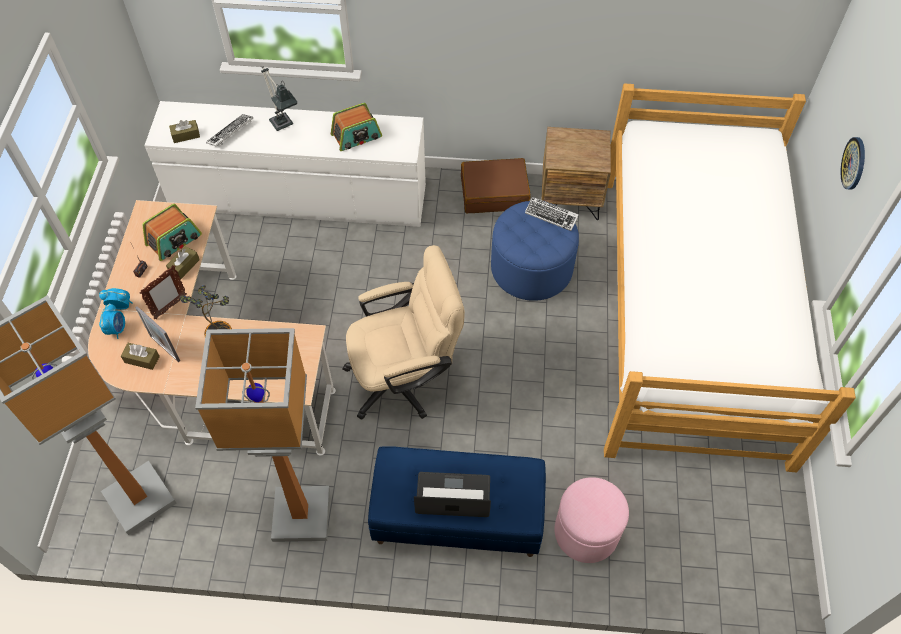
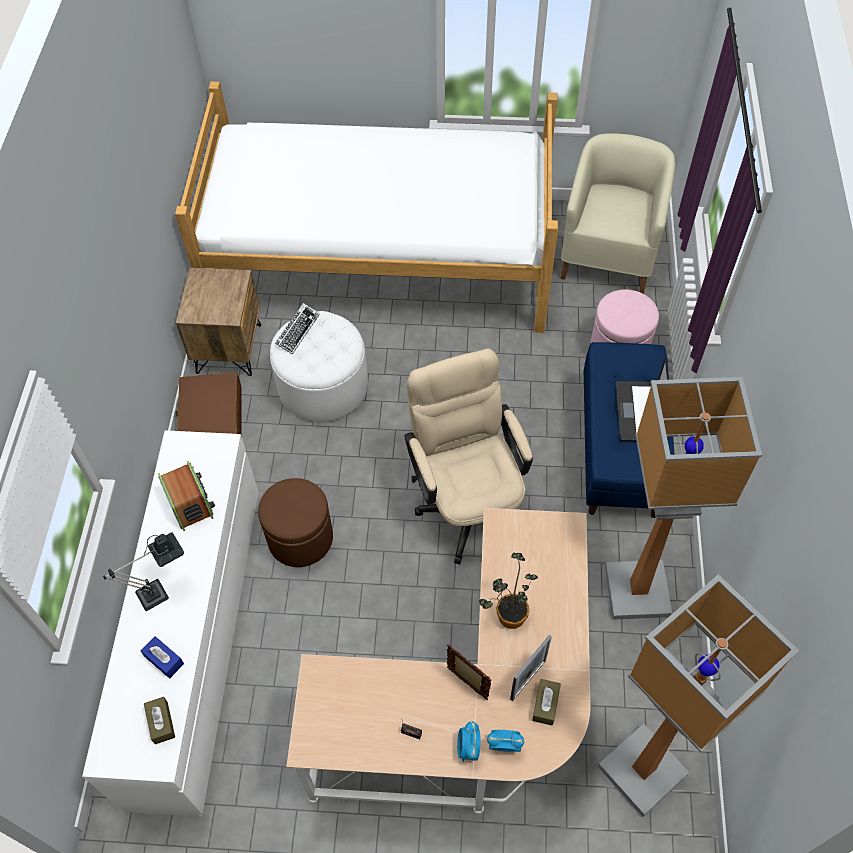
camera: 90 degrees left, 0 degrees up
radio [142,204,202,261] -> none
brown tissue box [166,246,200,279] -> none
keyboard [206,114,253,147] -> blue tissue box [141,636,184,679]
blue ottoman [491,201,579,301] -> white ottoman [270,311,368,422]
wall clock [841,137,865,190] -> none
none -> brown ottoman [258,478,333,567]
none -> beige armchair [560,133,675,294]

